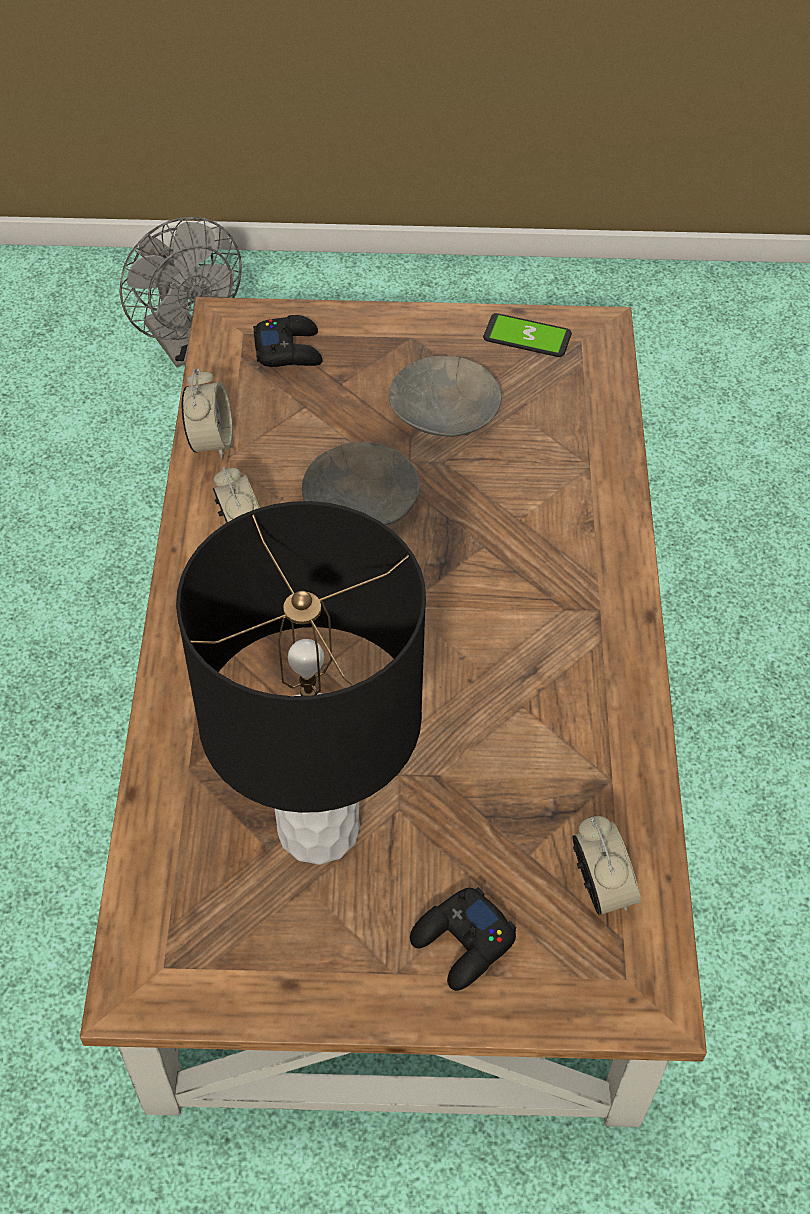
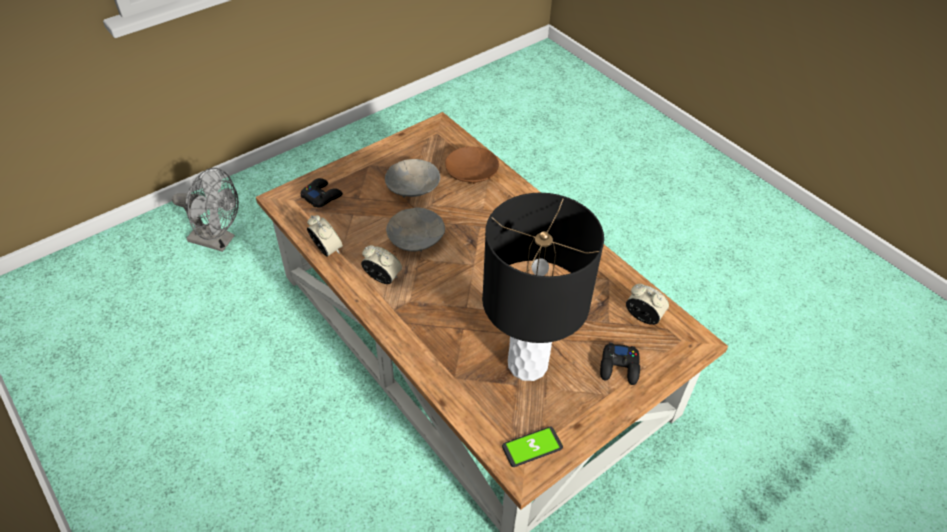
camera: 40 degrees left, 5 degrees down
phone [483,313,572,357] -> phone moved to [502,427,563,467]
none -> brown bowl [445,146,499,184]

